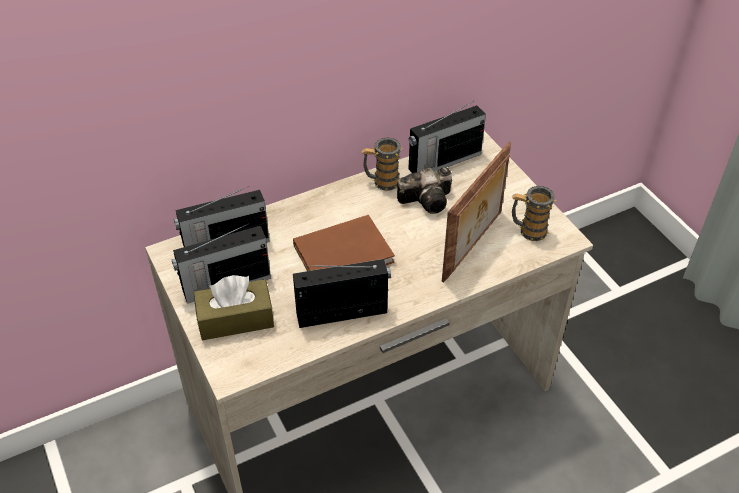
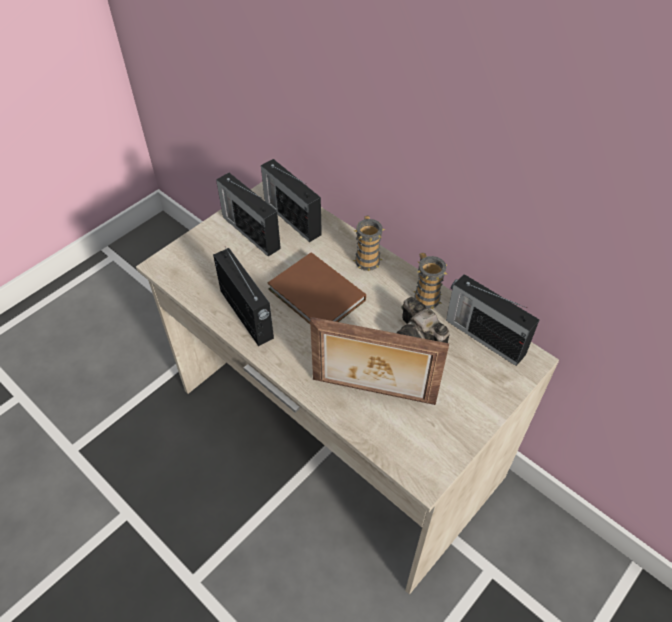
camera: 70 degrees right, 5 degrees up
brown tissue box [194,275,274,340] -> none
mug [512,186,556,241] -> mug moved to [353,216,385,271]

